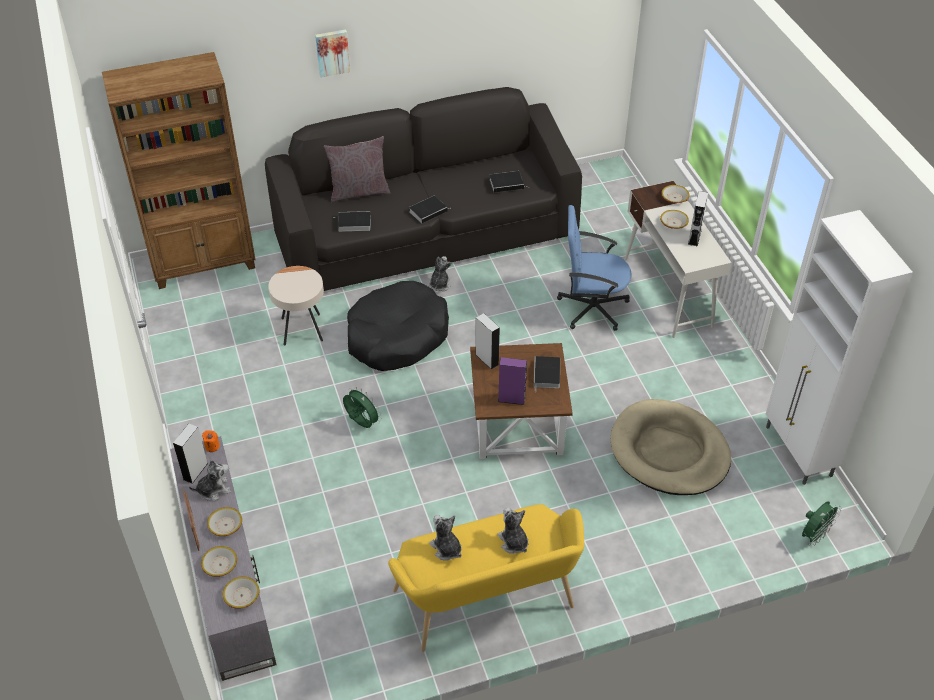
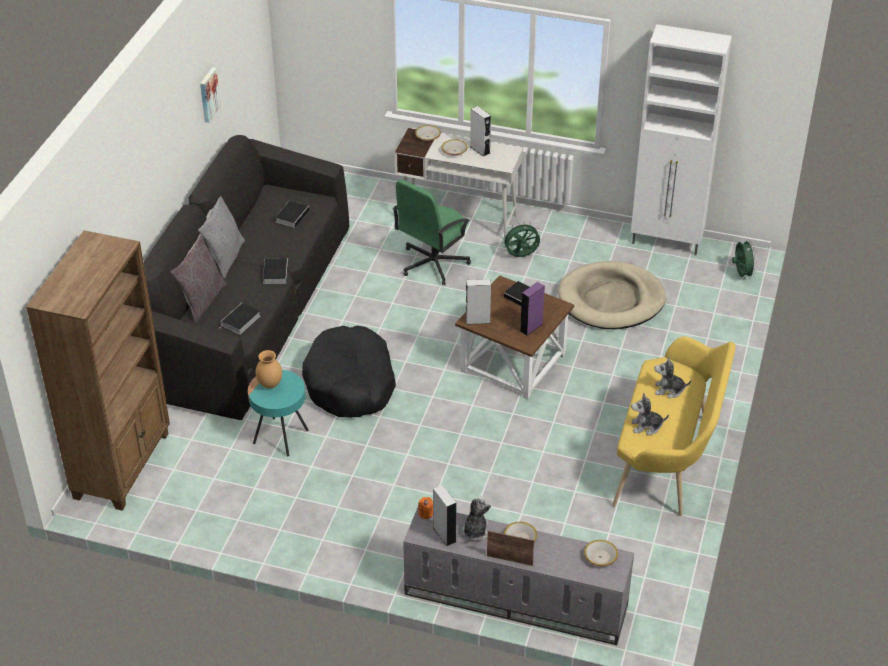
camera: 55 degrees left, 5 degrees down
bowl [201,546,237,577] -> none
beige side table [268,266,324,346] -> turquoise side table [248,370,309,457]
picture [315,29,350,77] -> picture moved to [200,67,221,123]
green fan [343,387,382,428] -> green fan moved to [502,222,540,257]
plush toy [429,256,451,292] -> none
blue office chair [557,205,632,331] -> green office chair [392,179,471,285]
none -> grey pillow [198,196,245,279]
none -> brown vase [256,350,282,389]

